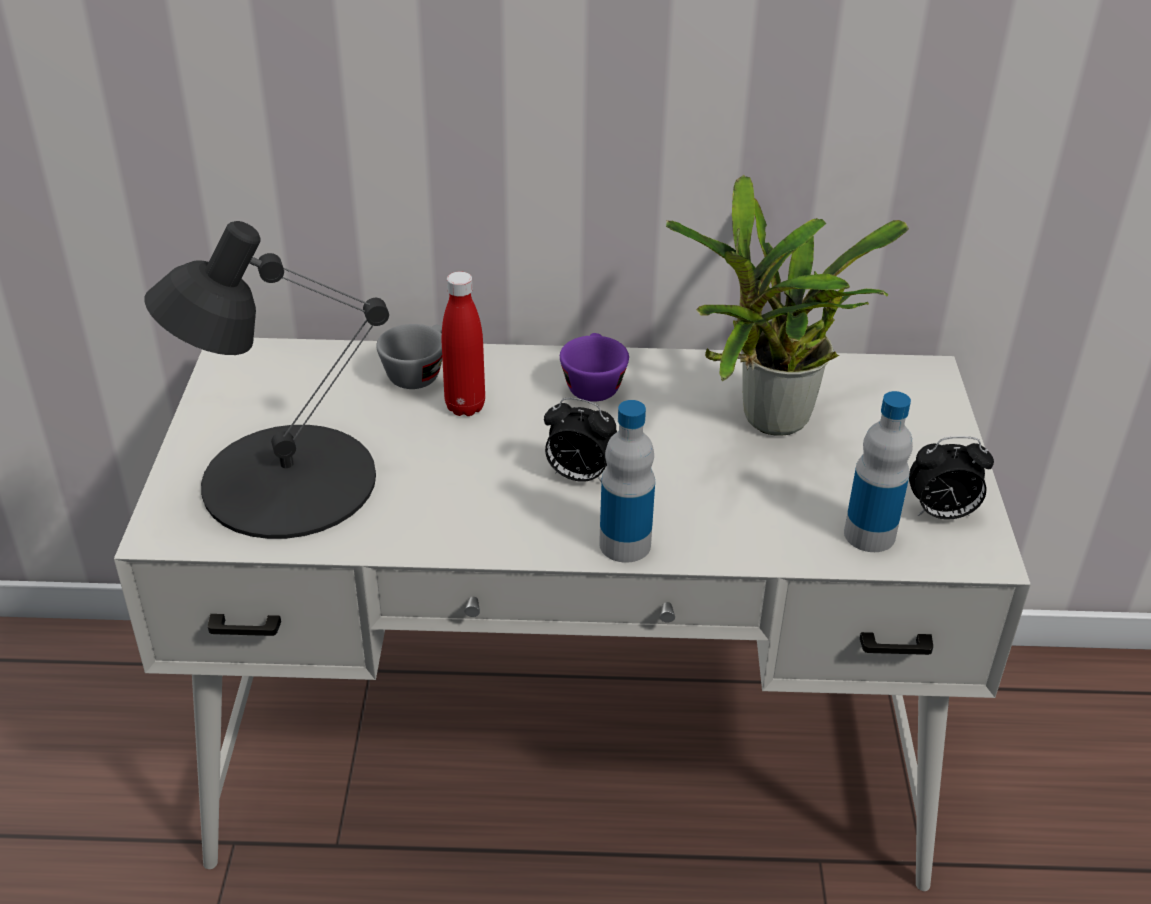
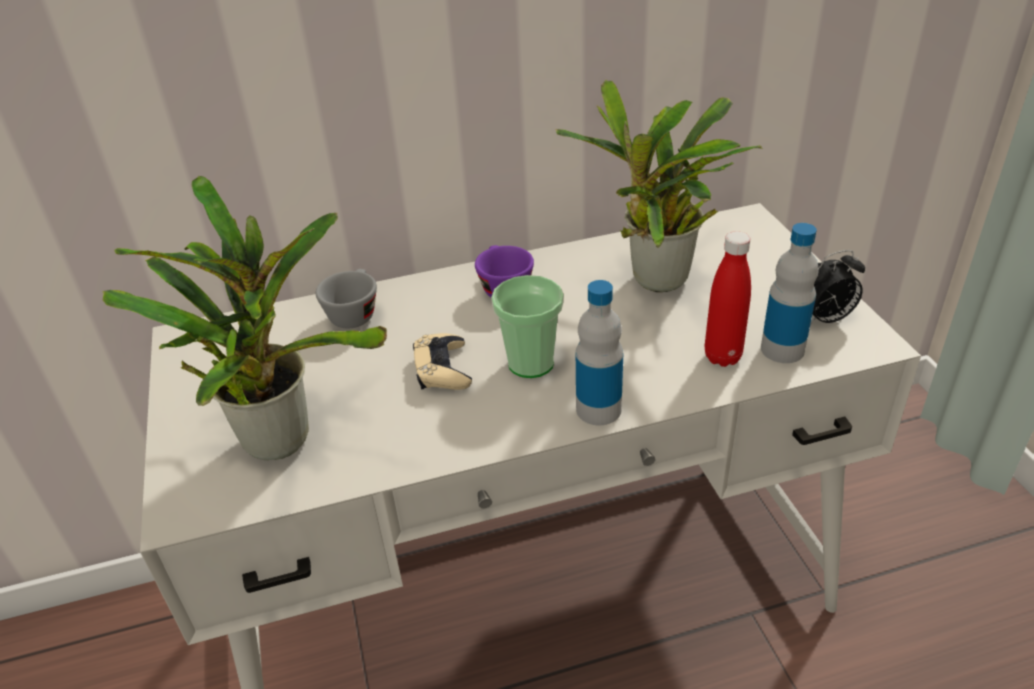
camera: 15 degrees left, 0 degrees up
black table lamp [144,221,389,539] -> potted plant [102,176,387,460]
red bottle [442,272,485,416] -> red bottle moved to [705,231,751,367]
alarm clock [544,398,617,482] -> cup [491,275,564,378]
none -> beige game controller [413,333,472,390]

